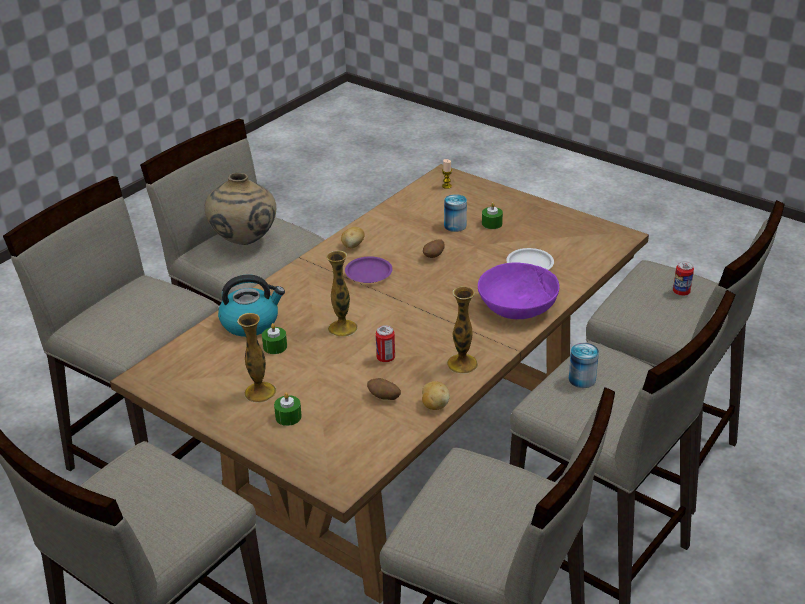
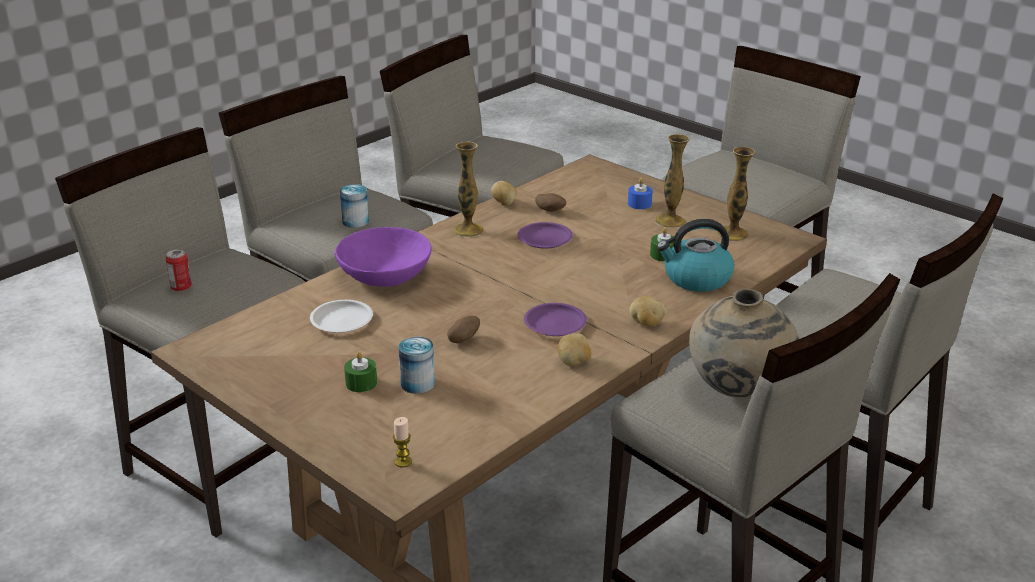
camera: 175 degrees left, 5 degrees down
green candle [274,393,302,426] -> blue candle [628,178,653,209]
vase [326,251,358,337] -> vase moved to [717,147,755,241]
can [376,325,395,362] -> purple plate [517,222,573,249]
none -> potato [630,296,665,326]

